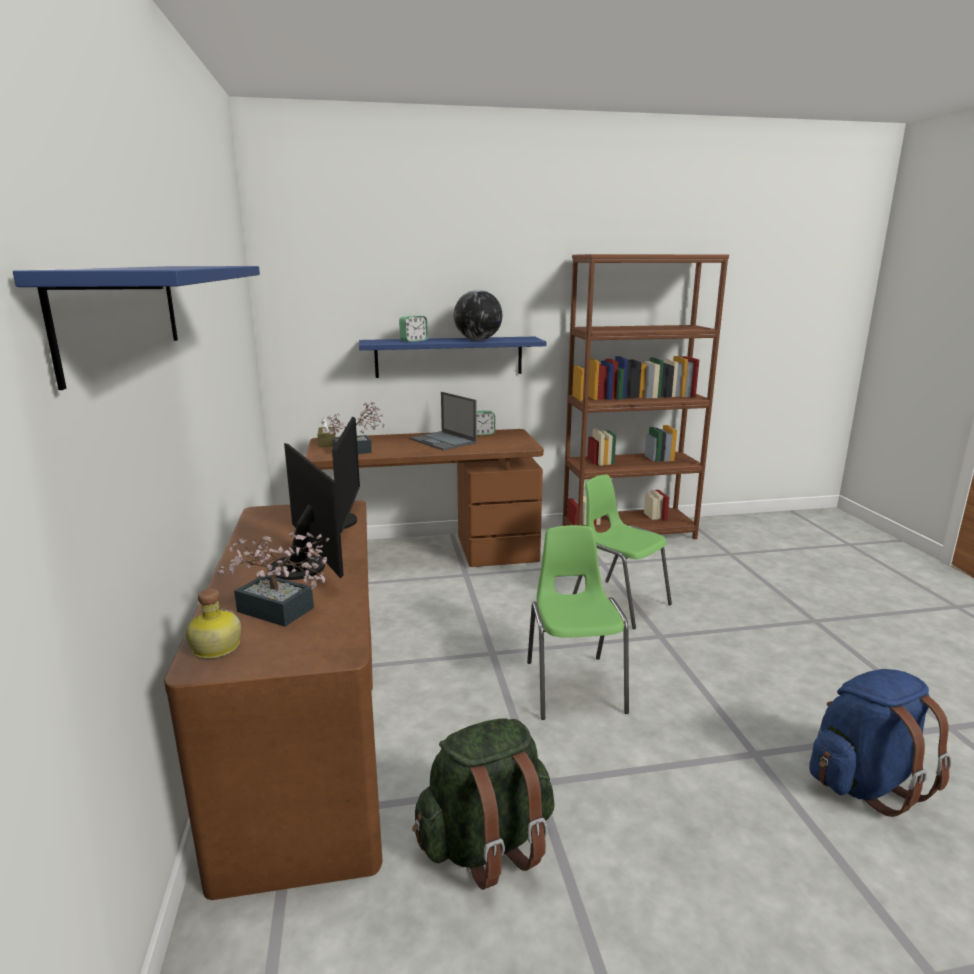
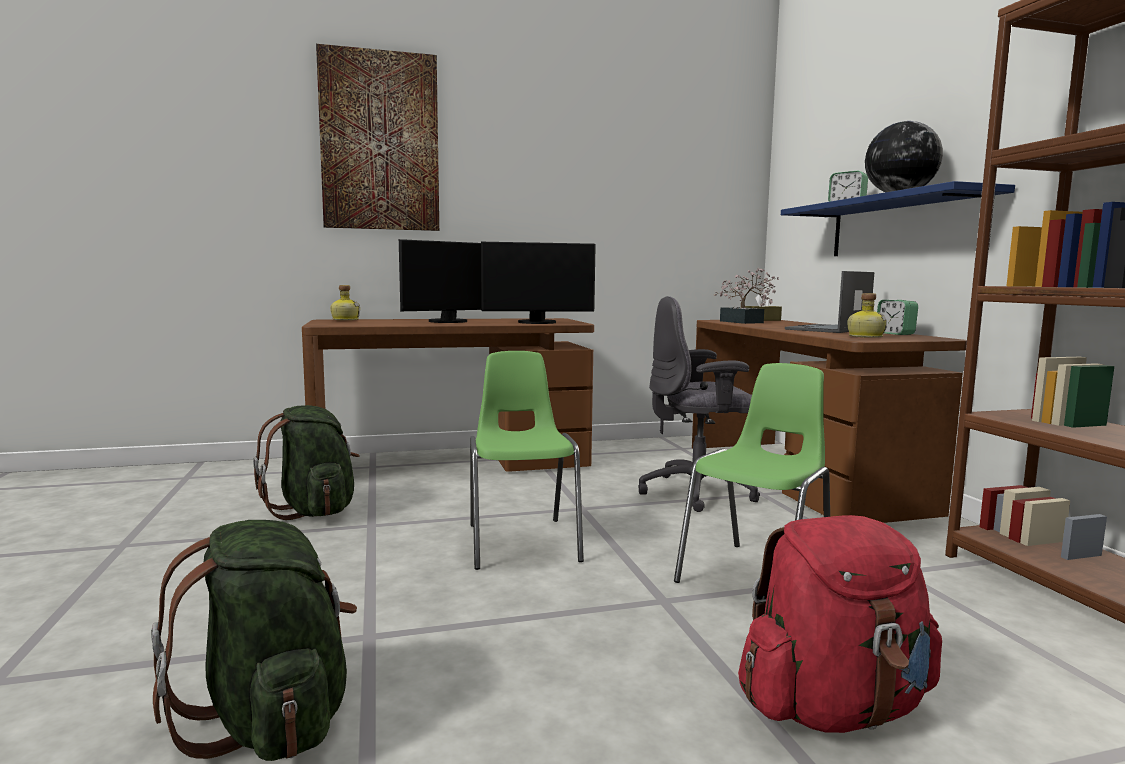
camera: 85 degrees right, 10 degrees down
blue shelf [13,266,260,390] -> picture [316,44,439,231]
potted plant [217,532,329,627] -> none
green chair [527,525,629,720] -> green chair turned 90 degrees counterclockwise [470,351,584,570]
blue backpack [809,669,951,817] -> green backpack [151,520,357,761]
none -> grey office chair [638,296,760,512]
none -> red backpack [738,515,942,733]
none -> bottle [847,293,887,338]

